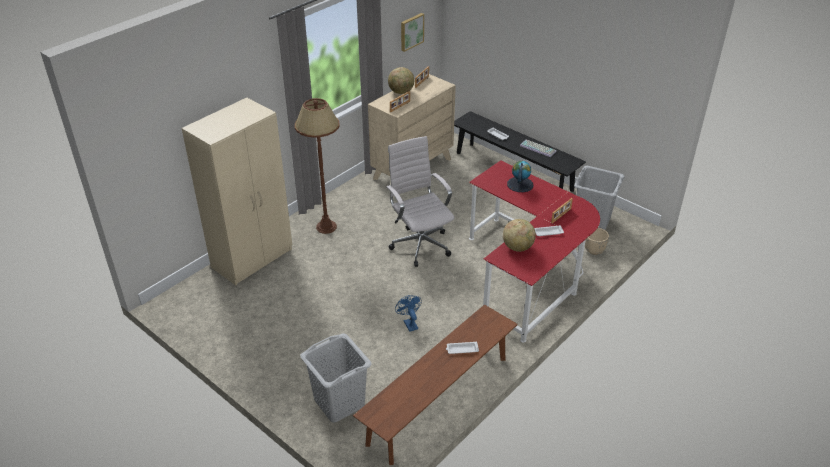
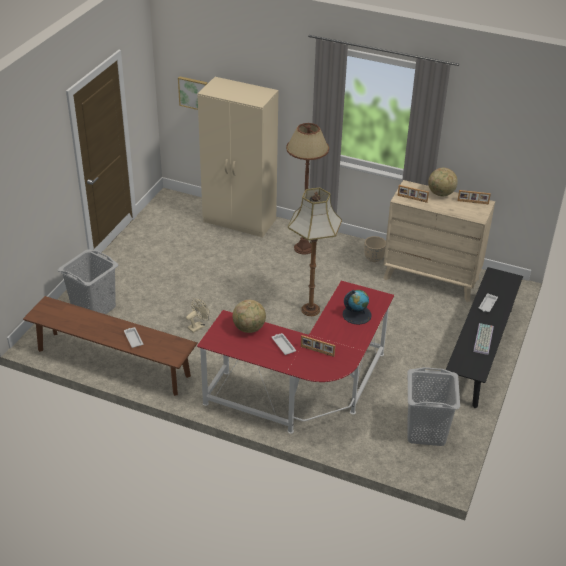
camera: 70 degrees right, 0 degrees up
white office chair [386,136,454,267] -> floor lamp [288,188,342,316]
blue fan [395,295,422,332] -> beige fan [186,298,210,333]
picture [401,13,424,52] -> picture moved to [178,76,207,110]
beige planter [585,228,609,255] -> beige planter moved to [364,236,386,262]

